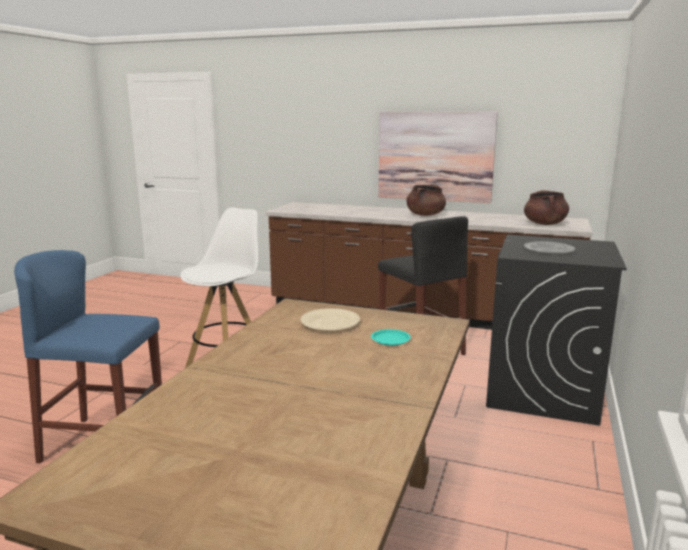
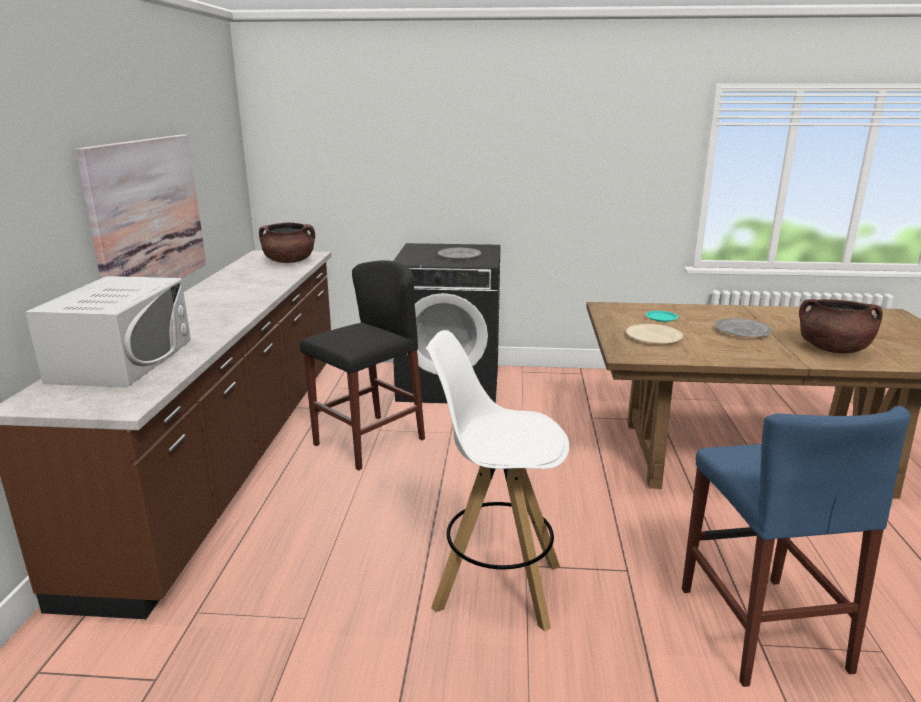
camera: 105 degrees left, 5 degrees up
brown cooking pot [407,184,446,216] -> brown cooking pot moved to [799,299,883,354]
none -> white microwave [25,276,191,388]
none -> grey plate [715,318,772,337]

